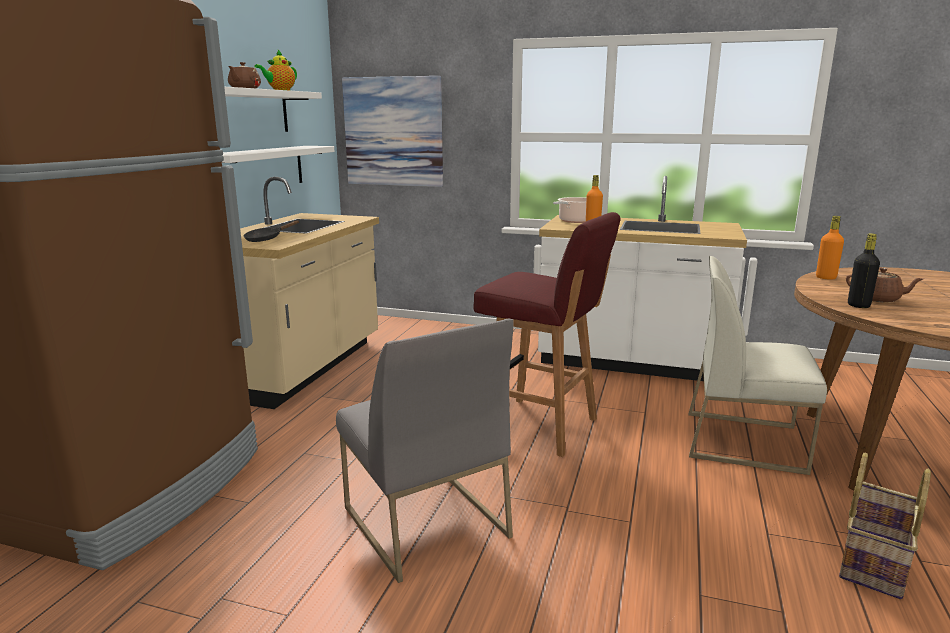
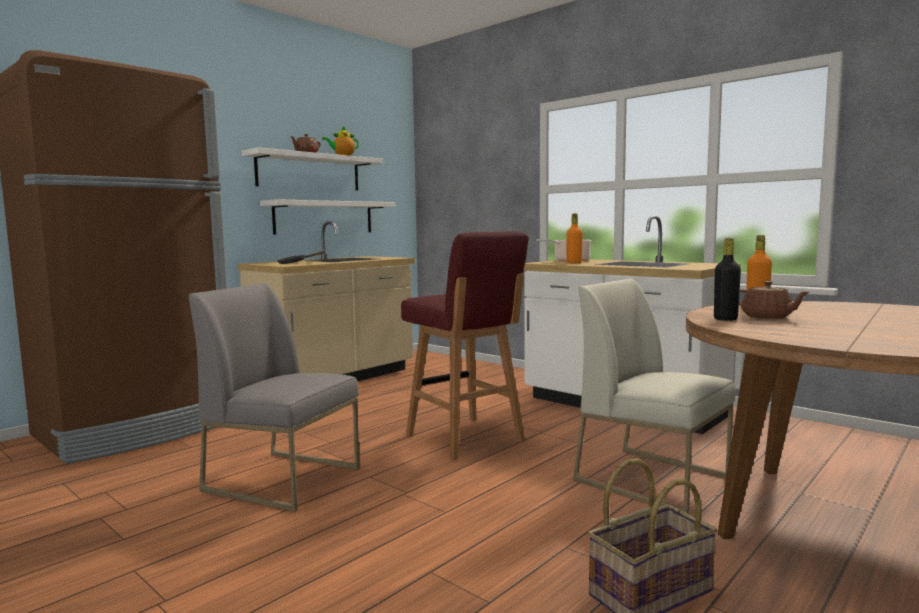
camera: 25 degrees right, 10 degrees down
grey chair [336,319,514,583] -> grey chair turned 120 degrees clockwise [189,283,360,512]
picture [342,76,443,187] -> none

